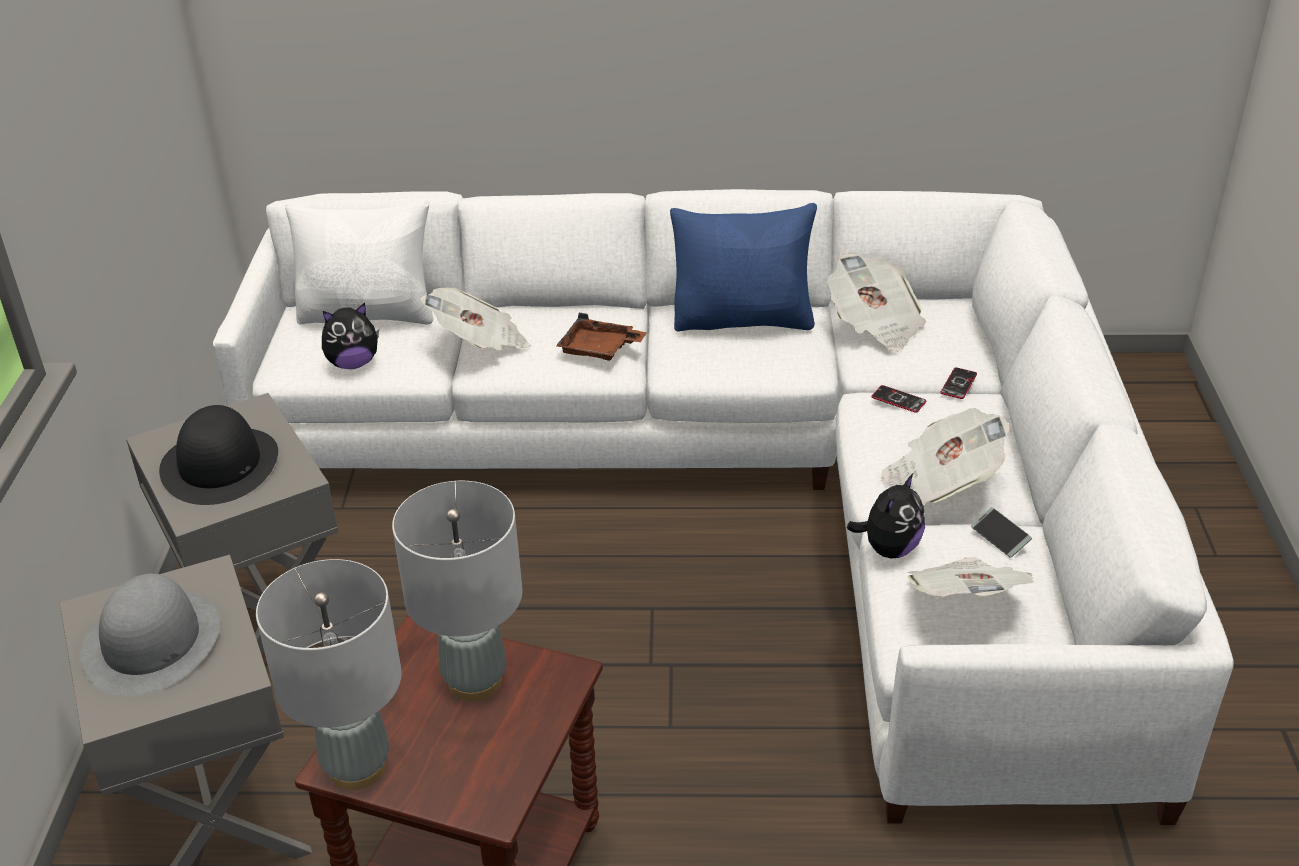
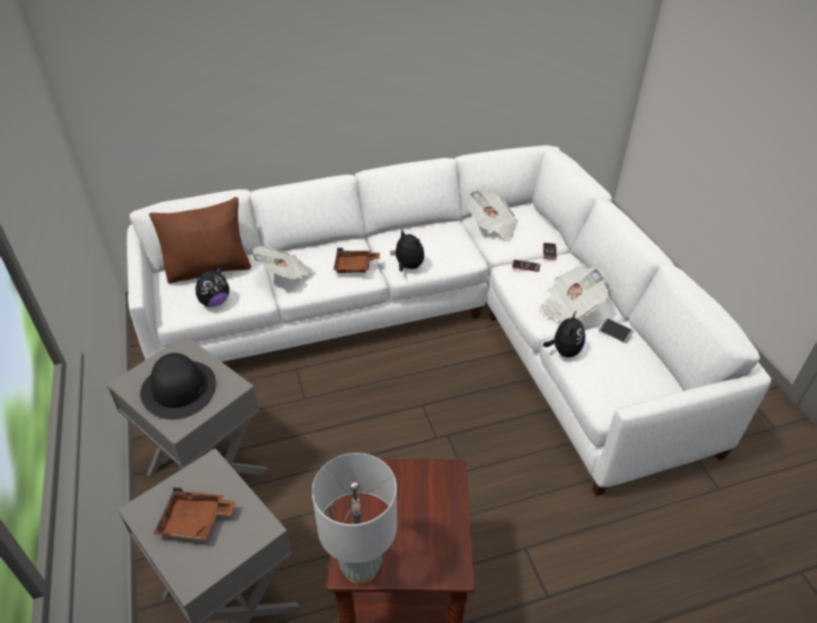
camera: 20 degrees left, 5 degrees up
grey hat [80,574,221,696] -> brown tray [153,487,236,541]
white pillow [285,199,434,324] -> brown pillow [149,197,251,284]
grey table lamp [392,481,522,701] -> none
blue pillow [670,203,817,331] -> none
newspaper [908,557,1034,597] -> none
none -> plush toy [390,229,424,272]

